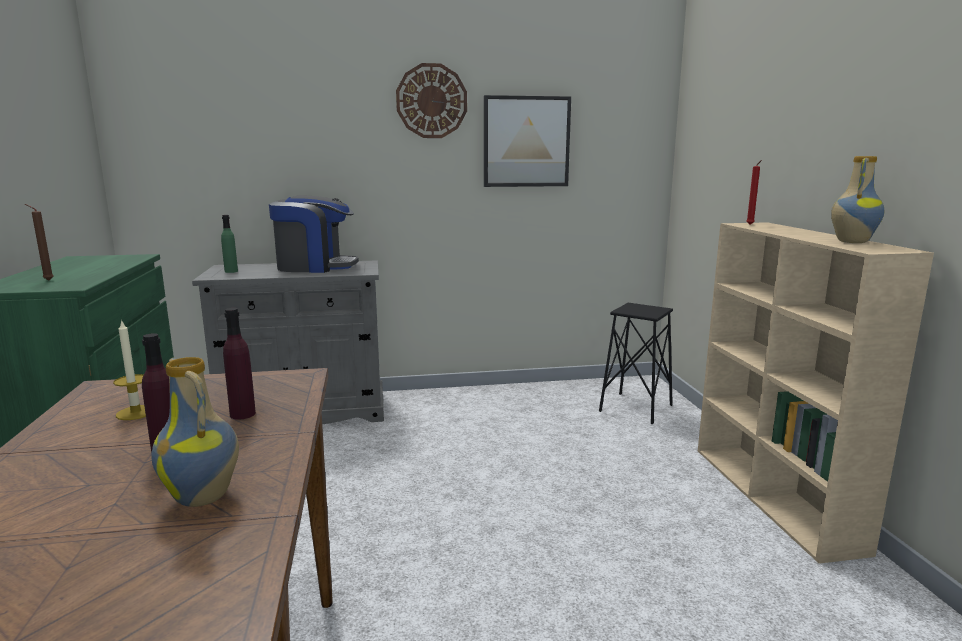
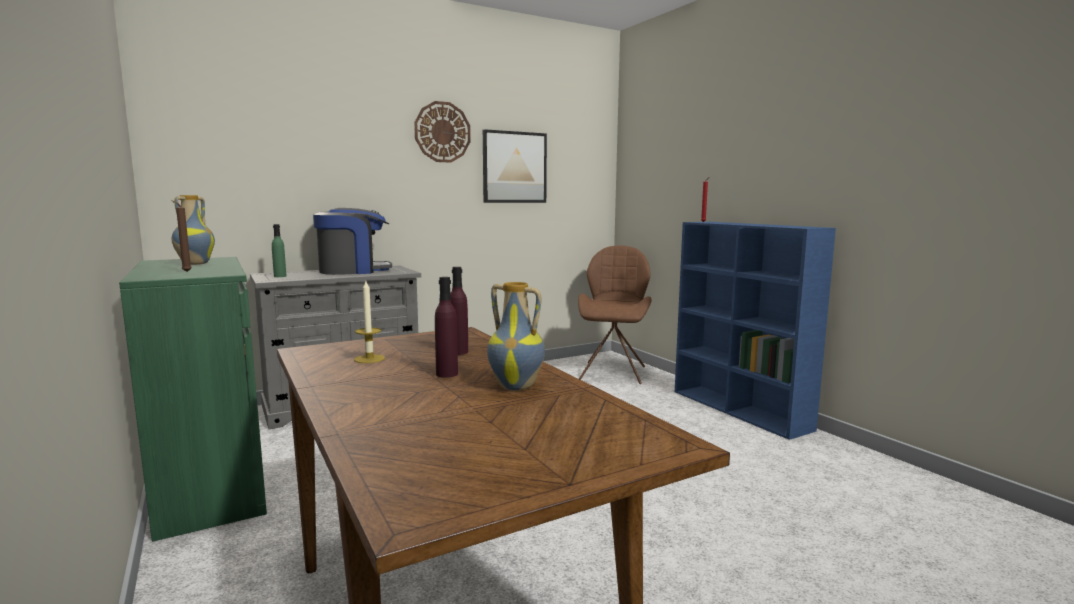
camera: 20 degrees left, 5 degrees down
black stool [599,303,673,424] -> brown chair [578,245,652,384]
beige bookcase [698,222,934,564] -> blue bookcase [675,222,836,440]
vase [831,156,884,243] -> vase moved to [172,195,215,265]

